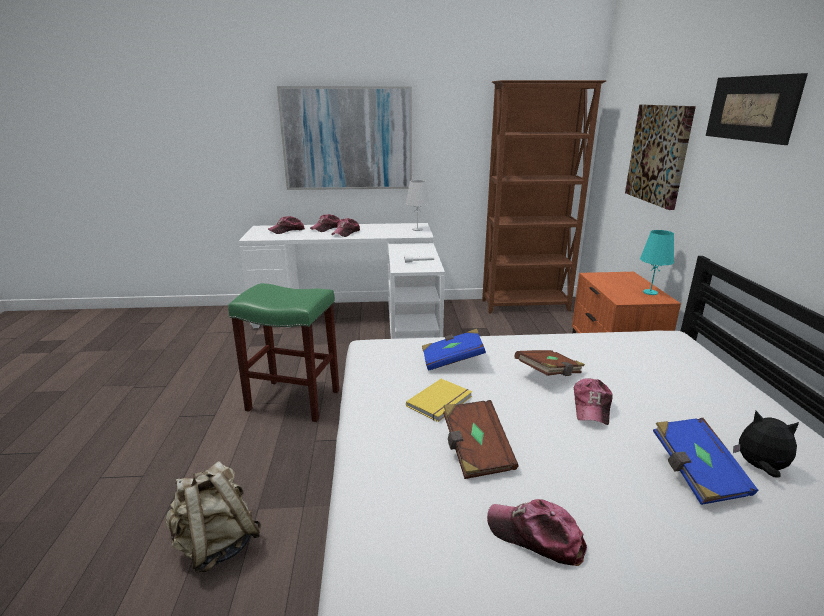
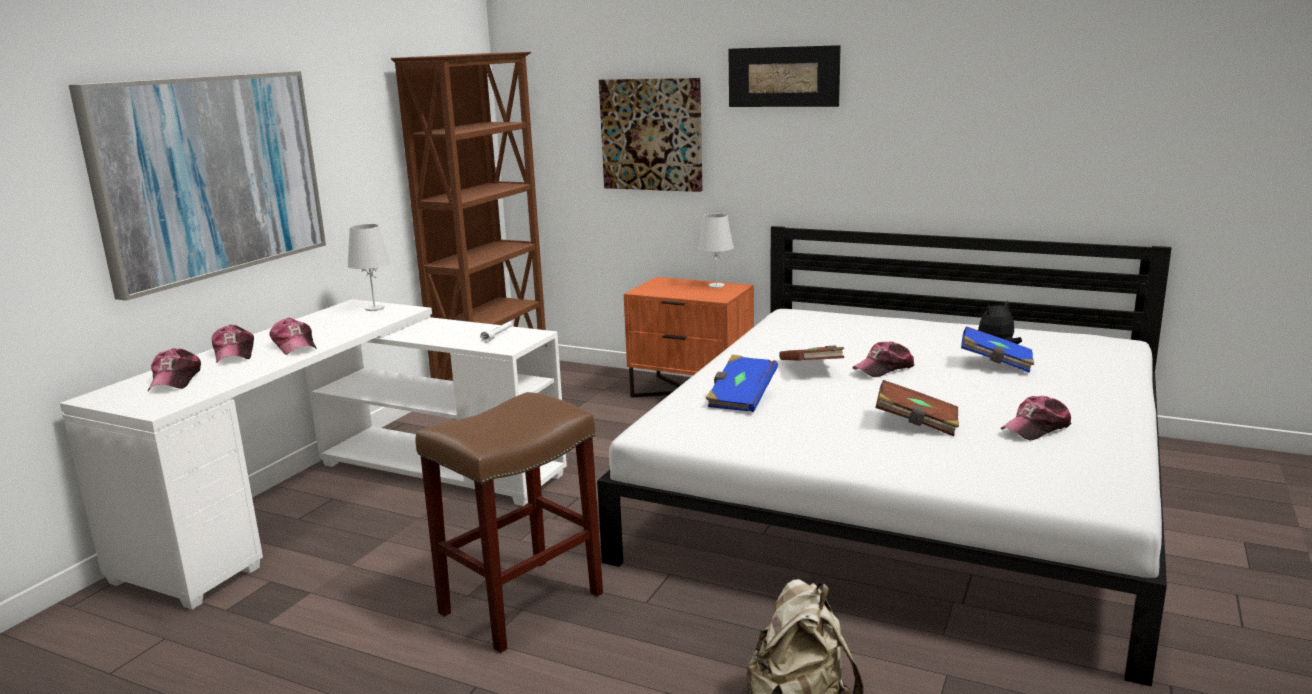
camera: 60 degrees left, 5 degrees down
green stool [228,283,339,422] -> brown stool [416,392,603,653]
yellow book [406,379,472,422] -> none
cap [574,378,613,425] -> cap turned 105 degrees clockwise [852,341,914,377]
turquoise table lamp [640,230,674,295] -> white table lamp [698,213,734,288]

